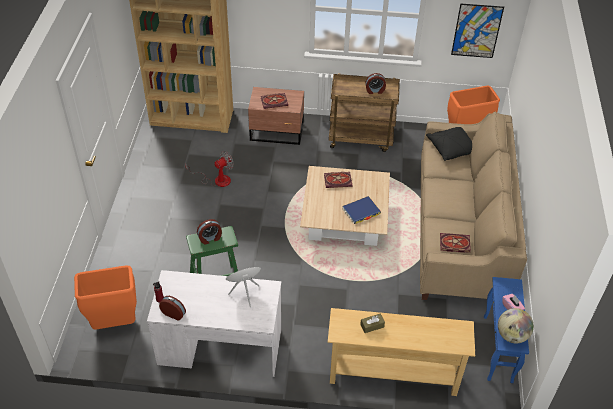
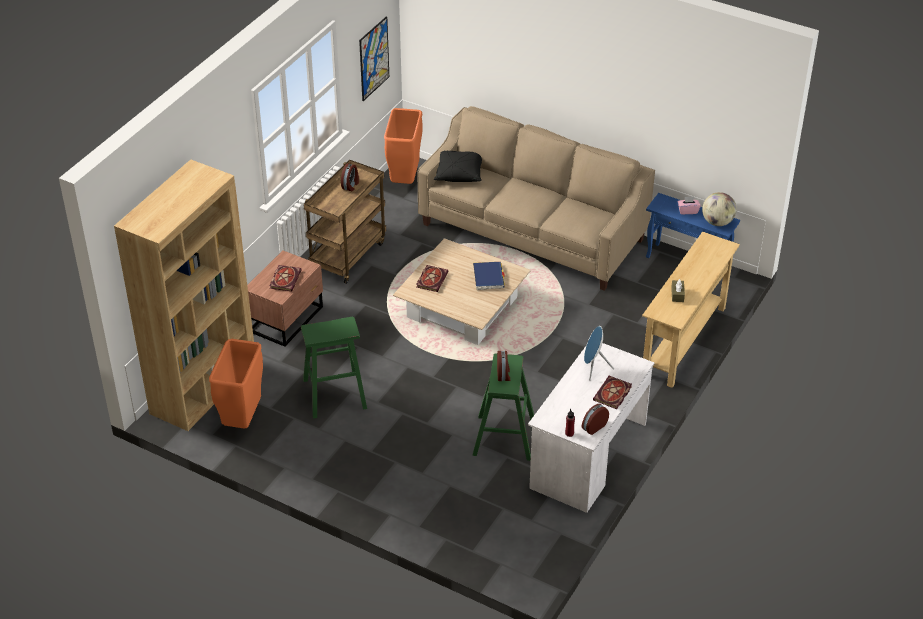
camera: 65 degrees left, 5 degrees down
orange trash can [74,265,137,329] -> orange trash can moved to [209,339,263,429]
fan [185,151,234,187] -> green stool [301,317,367,419]
book [440,233,471,253] -> book moved to [593,376,632,409]

